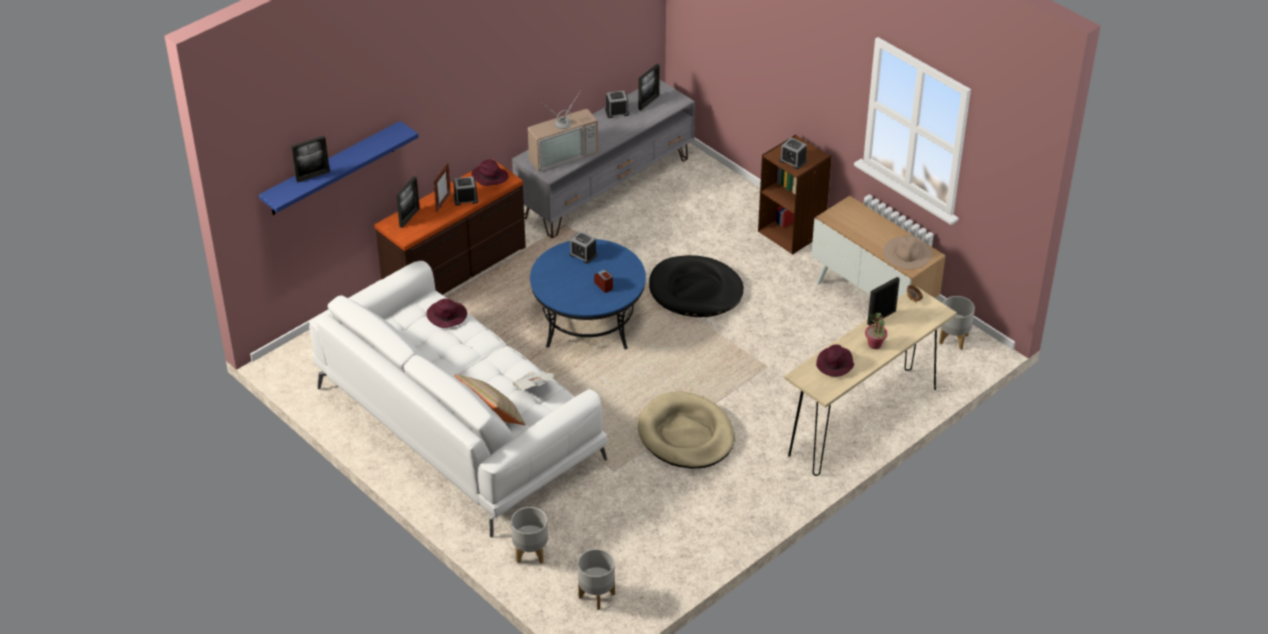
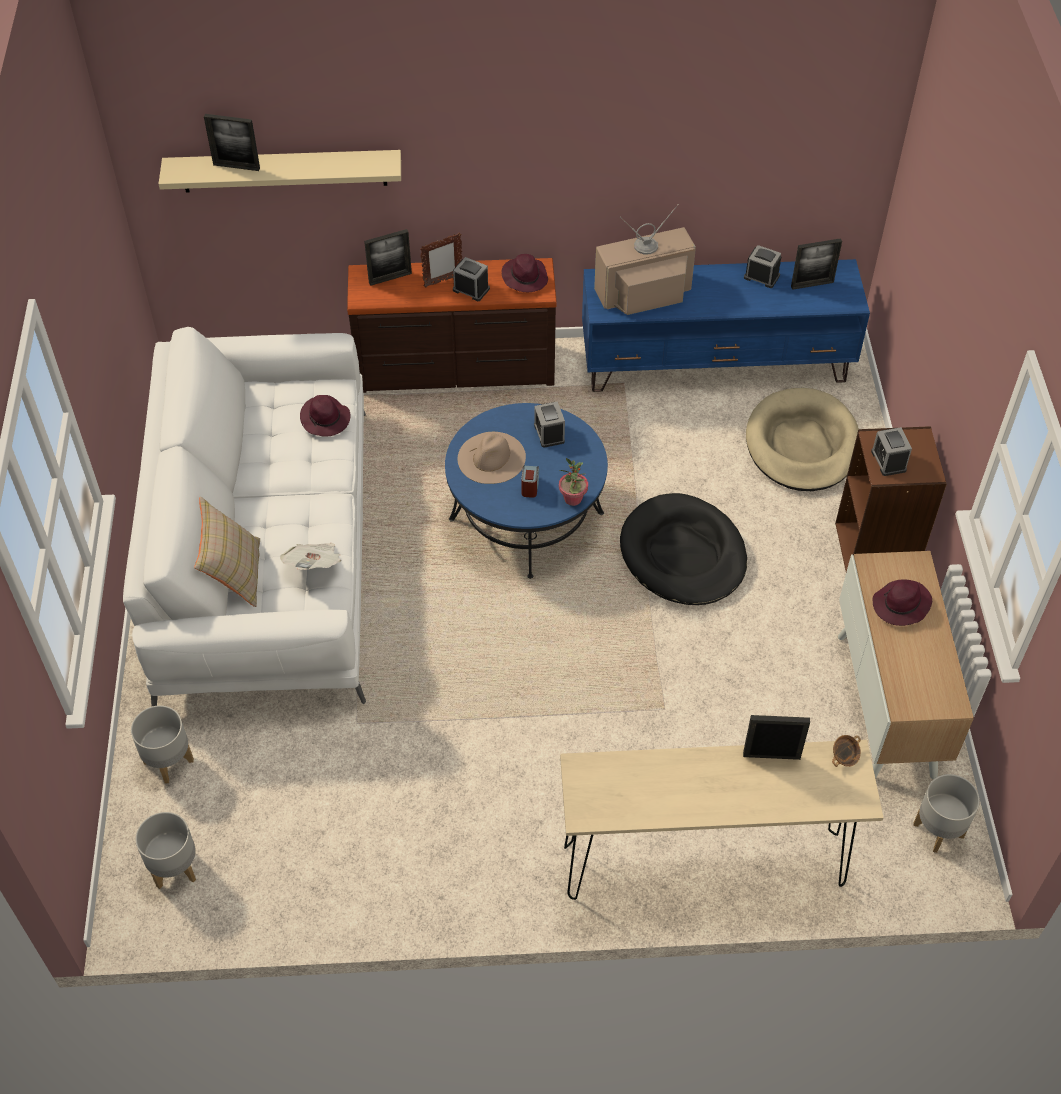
camera: 40 degrees right, 10 degrees up
blue shelf [259,121,419,215] -> beige shelf [159,150,401,193]
grey tv stand [512,79,695,238] -> blue tv stand [582,259,870,392]
television [528,92,598,172] -> television turned 150 degrees clockwise [594,204,696,315]
beige dog bed [638,391,735,468] -> beige dog bed moved to [746,388,859,491]
purple hat [816,344,854,377] -> purple hat moved to [872,579,932,626]
potted plant [865,313,887,349] -> potted plant moved to [559,458,588,506]
beige hat [883,235,932,269] -> beige hat moved to [458,432,526,484]

